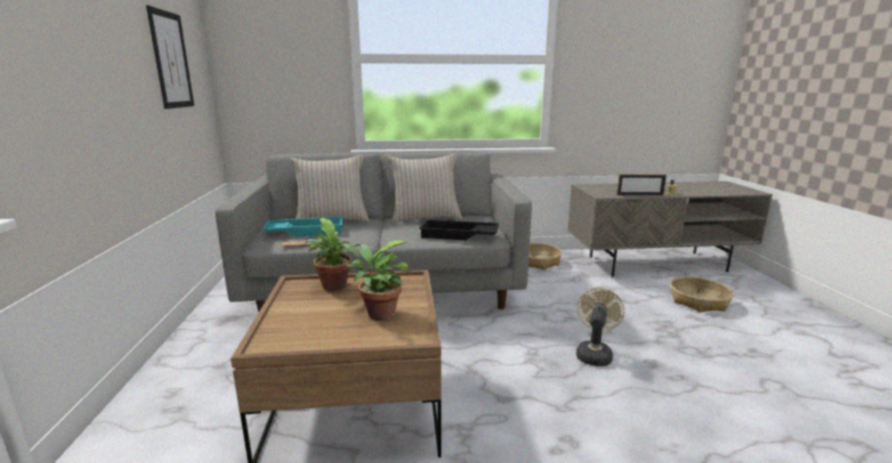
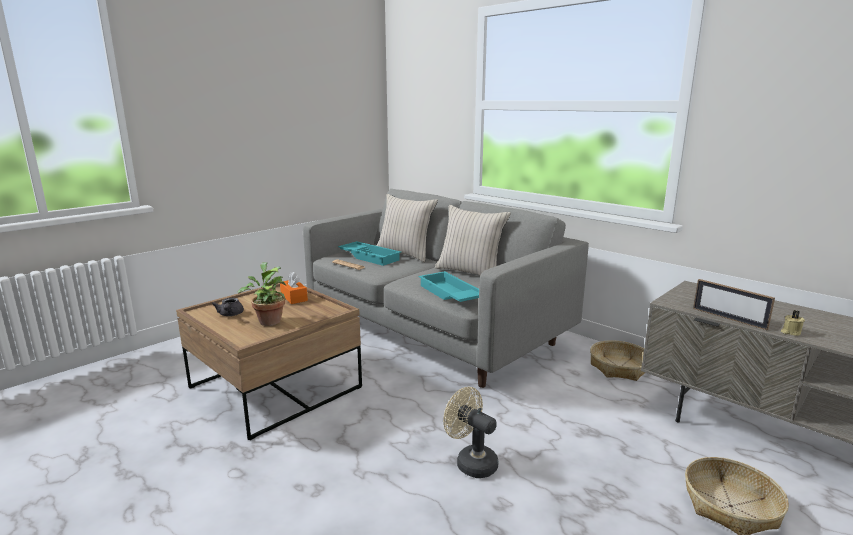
camera: 50 degrees right, 0 degrees up
picture [146,5,194,109] -> none
potted plant [305,218,361,291] -> orange tissue box [280,272,308,304]
black tray [419,219,499,240] -> turquoise tray [419,271,479,302]
beige fan [576,288,625,366] -> beige fan turned 120 degrees counterclockwise [443,387,498,478]
none -> grey teapot [212,298,244,316]

